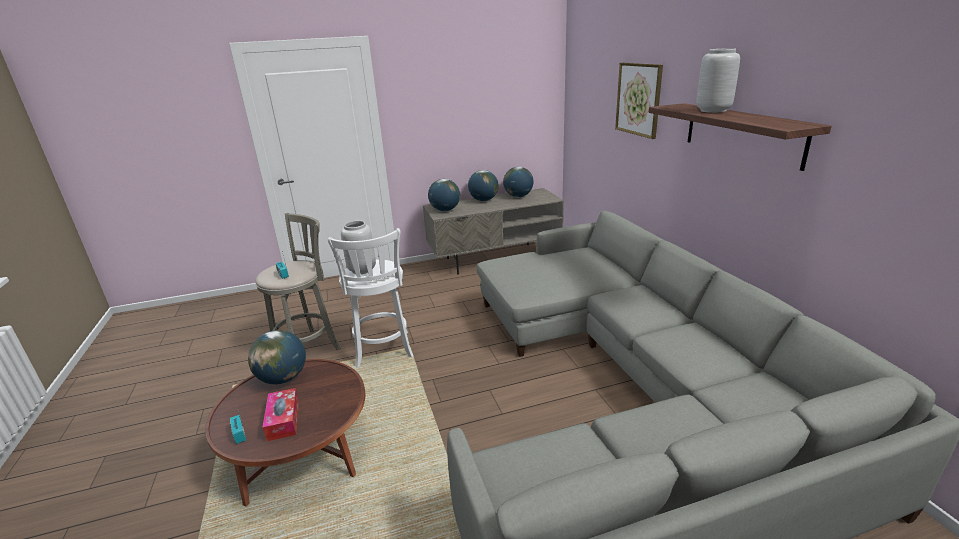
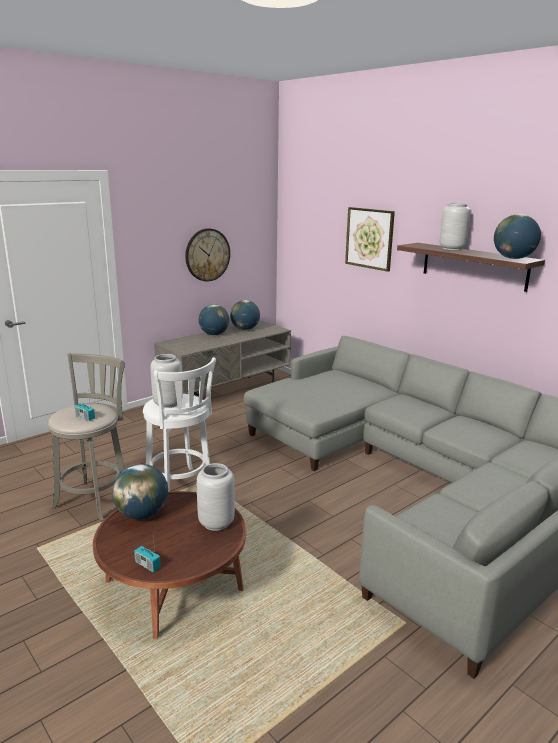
camera: 25 degrees left, 5 degrees down
tissue box [262,388,299,441] -> none
globe [428,179,460,211] -> globe moved to [494,214,541,259]
none -> wall clock [185,228,230,282]
none -> grey vase [197,463,235,531]

